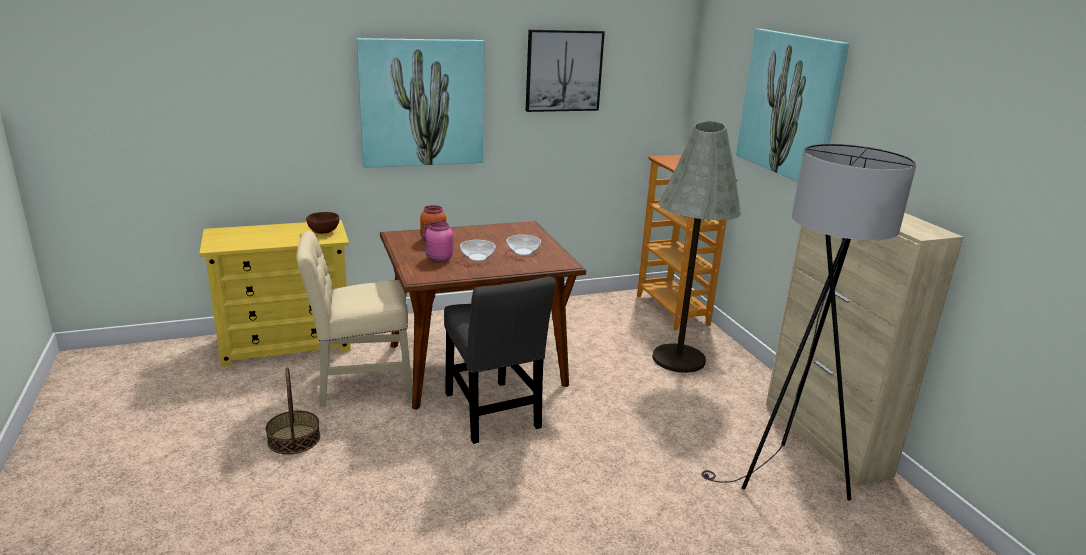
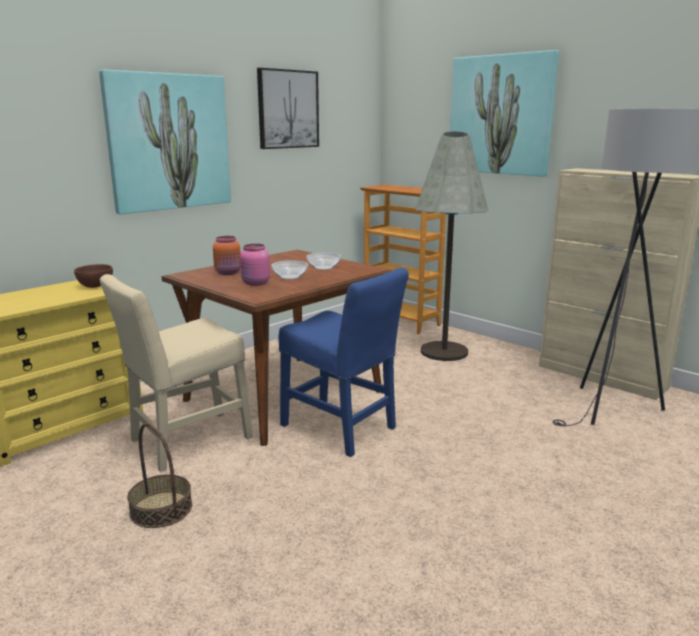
camera: 25 degrees left, 5 degrees down
grey chair [444,276,556,444] -> blue chair [279,268,409,457]

